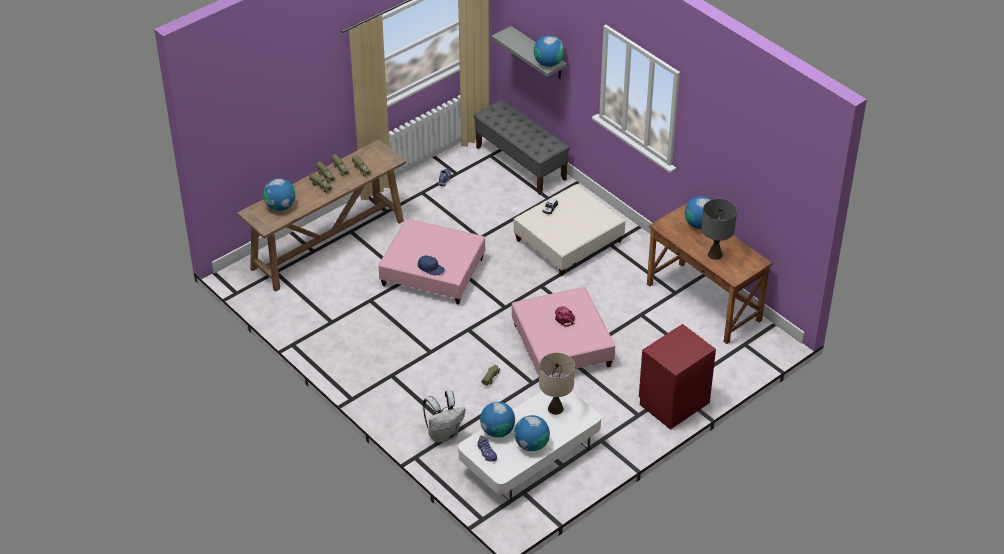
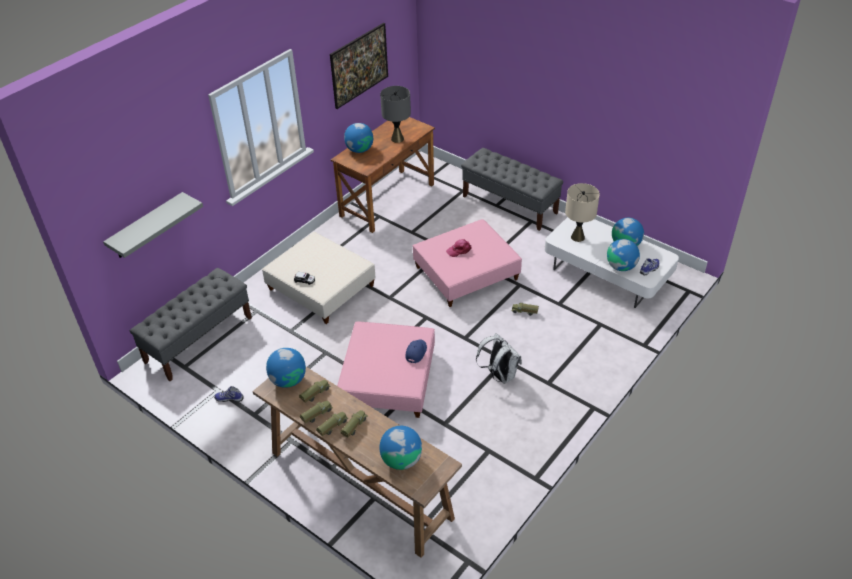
camera: 100 degrees left, 0 degrees up
white backpack [423,390,466,443] -> white backpack moved to [476,333,522,384]
globe [534,35,564,67] -> globe moved to [266,348,306,388]
red nightstand [639,324,716,430] -> grey bench [461,148,563,231]
none -> picture [330,23,388,109]

